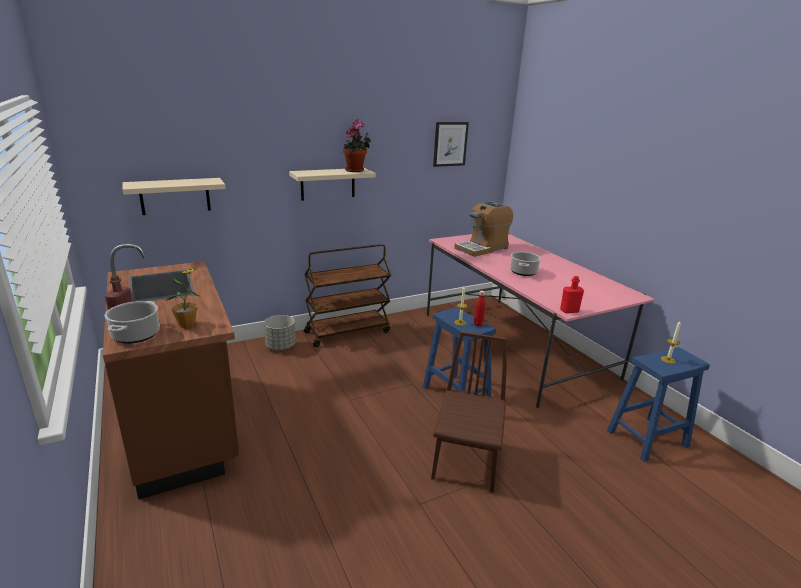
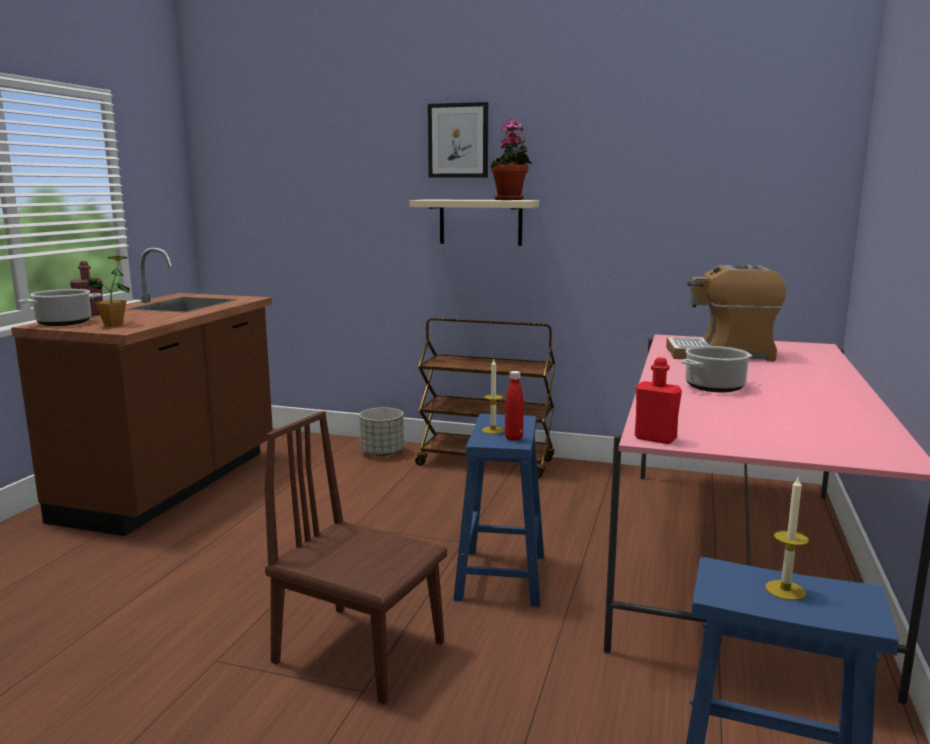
camera: 45 degrees right, 10 degrees down
beige shelf [122,178,226,215] -> none
brown chair [431,331,507,492] -> brown chair turned 120 degrees counterclockwise [265,411,447,704]
picture [433,122,469,167] -> picture moved to [428,102,488,178]

